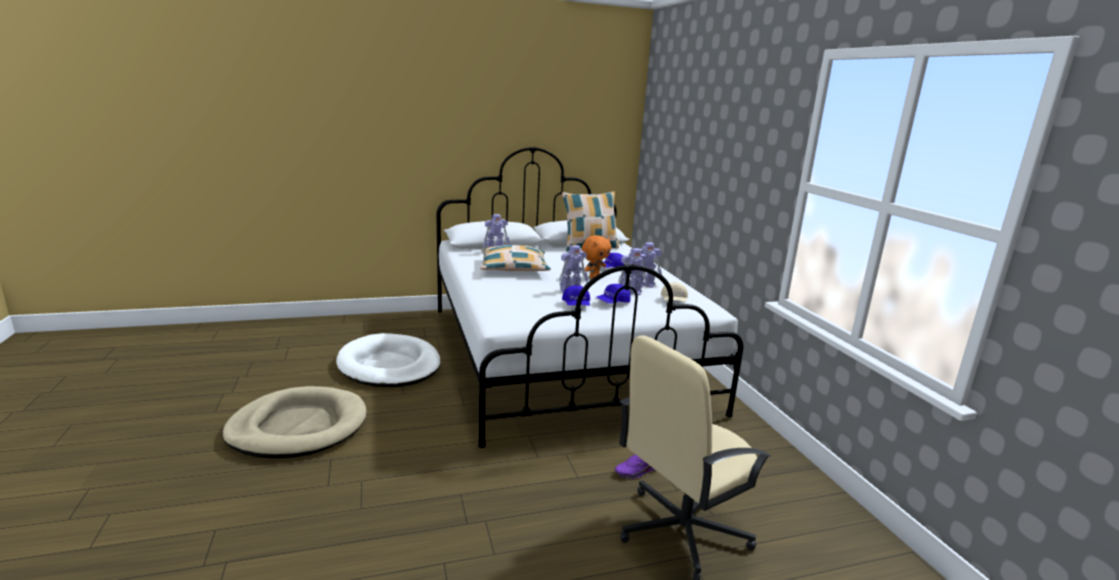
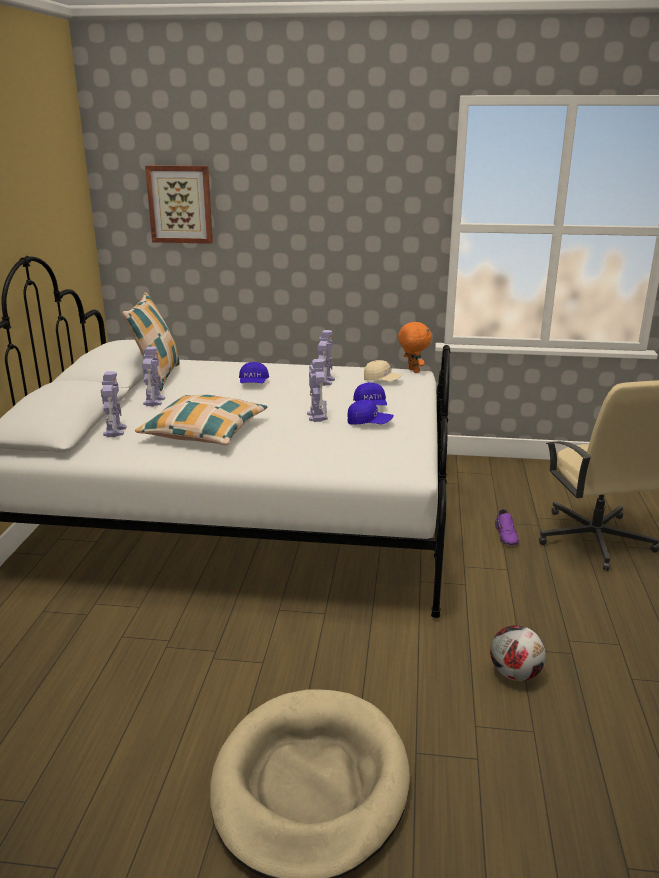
camera: 65 degrees left, 5 degrees up
white dog bed [336,333,441,387] -> none
orange plush toy [582,235,611,279] -> orange plush toy moved to [398,321,432,373]
toy robot [618,248,649,295] -> toy robot moved to [142,346,165,406]
none -> picture [145,165,213,244]
none -> football [490,625,546,681]

